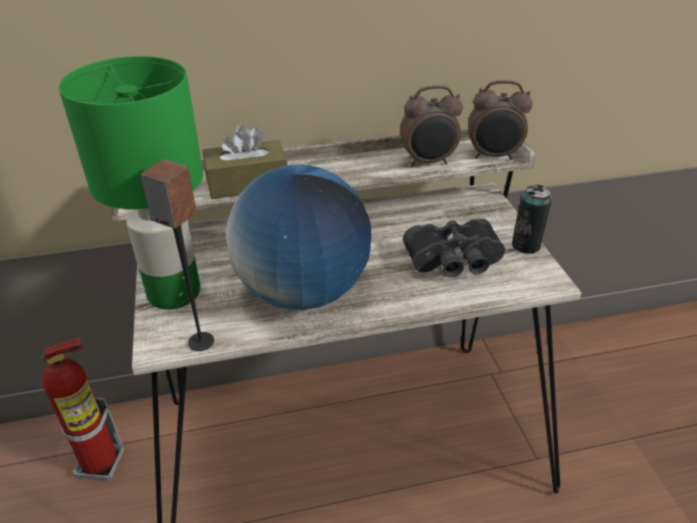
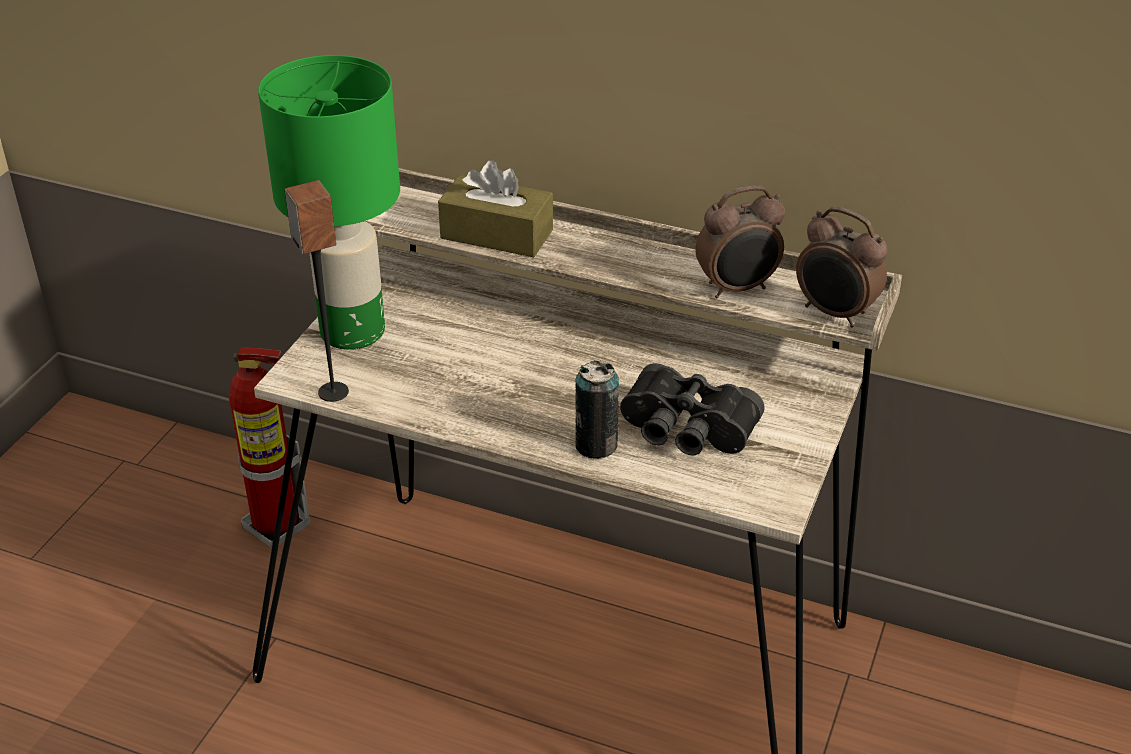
camera: 35 degrees right, 0 degrees up
globe [226,164,371,310] -> none
alarm clock [400,85,463,167] -> alarm clock turned 45 degrees counterclockwise [696,185,785,298]
can [512,185,552,254] -> can moved to [575,360,620,459]

